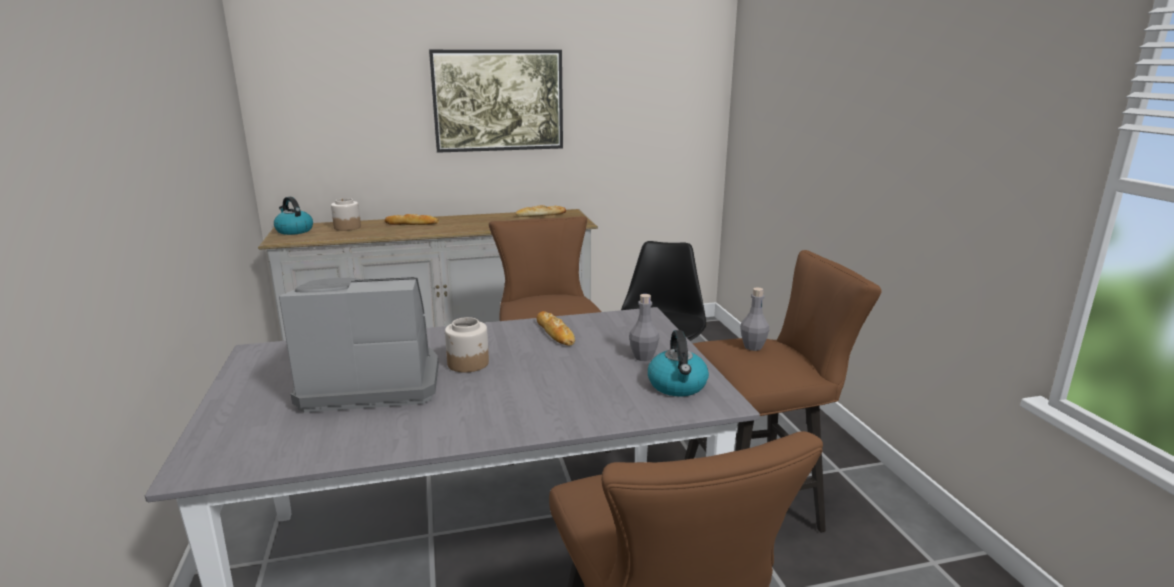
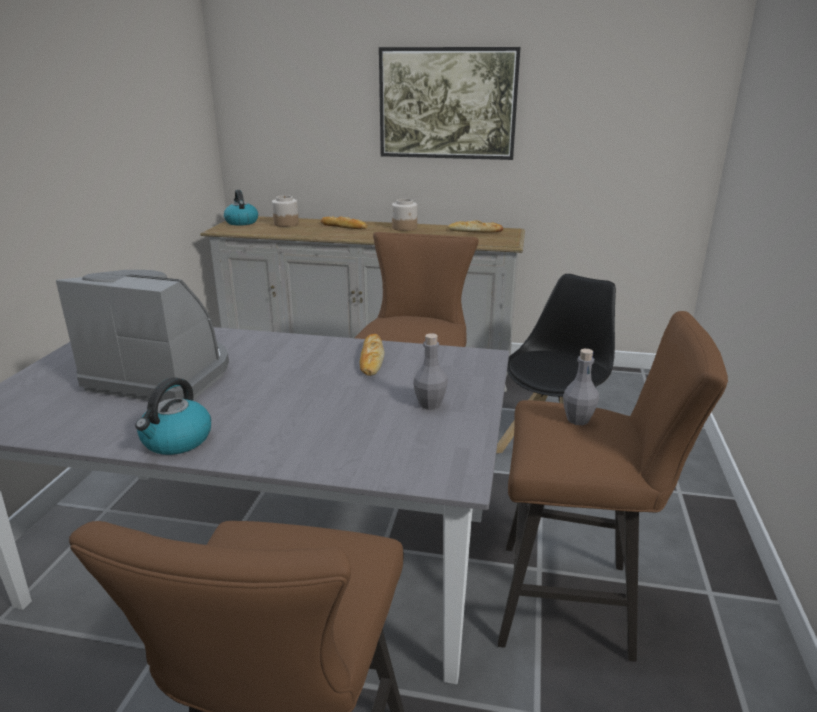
camera: 25 degrees right, 5 degrees up
jar [445,317,489,372] -> jar moved to [392,199,417,231]
kettle [648,330,709,397] -> kettle moved to [135,378,211,455]

